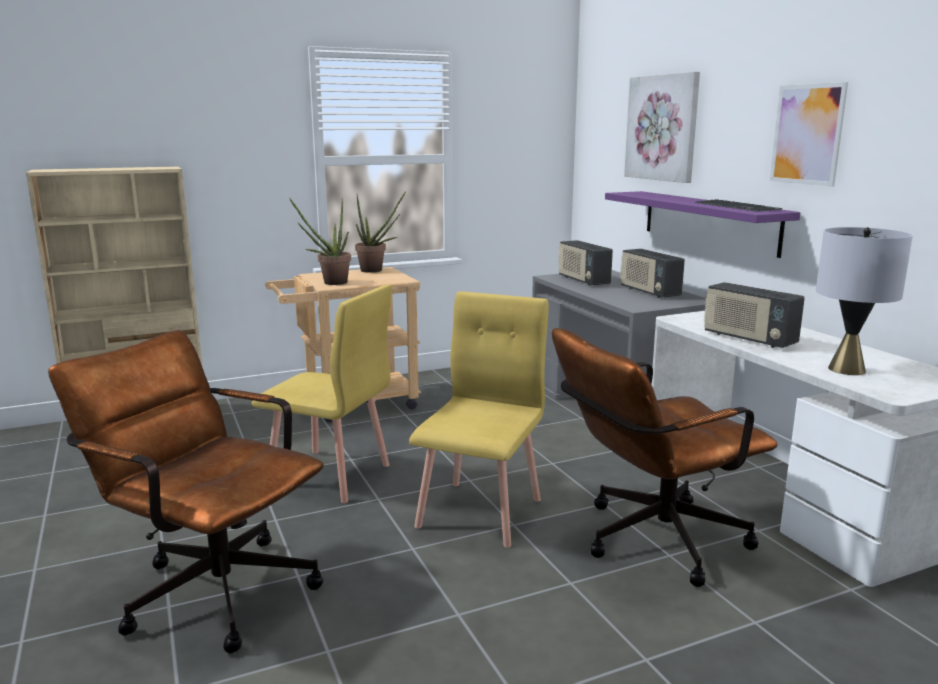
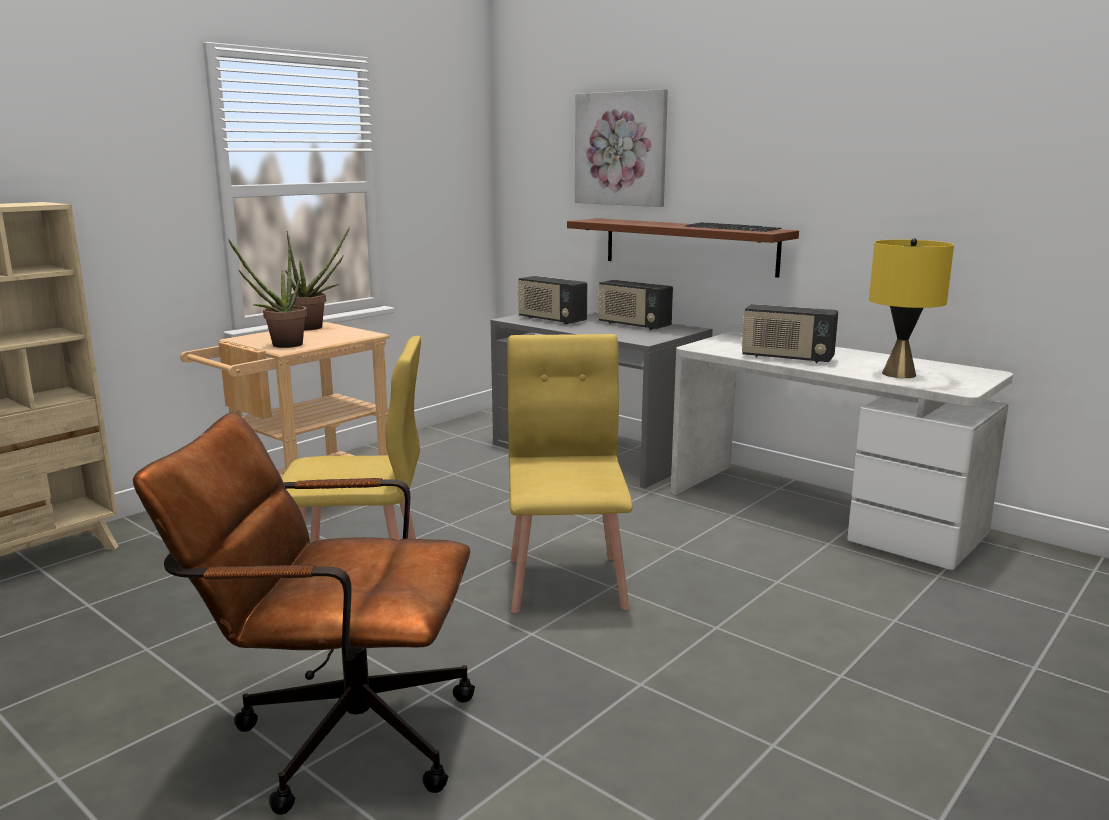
camera: 25 degrees left, 0 degrees up
brown office chair [552,328,777,587] -> none
purple shelf [605,191,800,258] -> brown shelf [567,218,799,278]
picture [770,82,848,187] -> none
grey table lamp [816,227,913,375] -> yellow table lamp [869,238,954,378]

